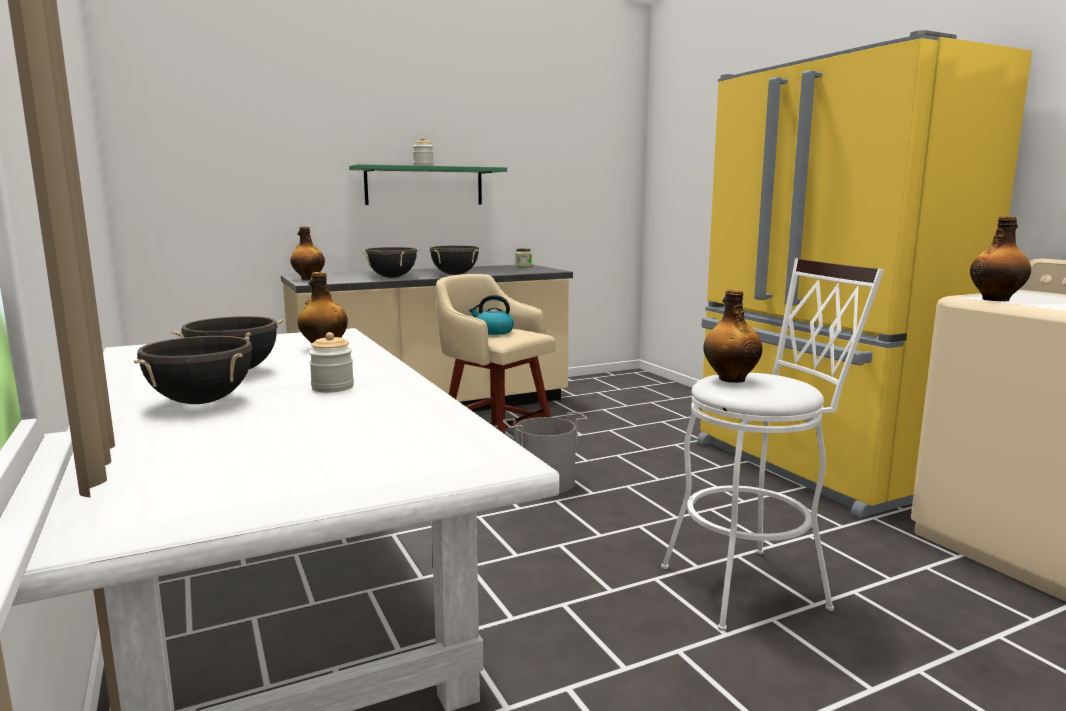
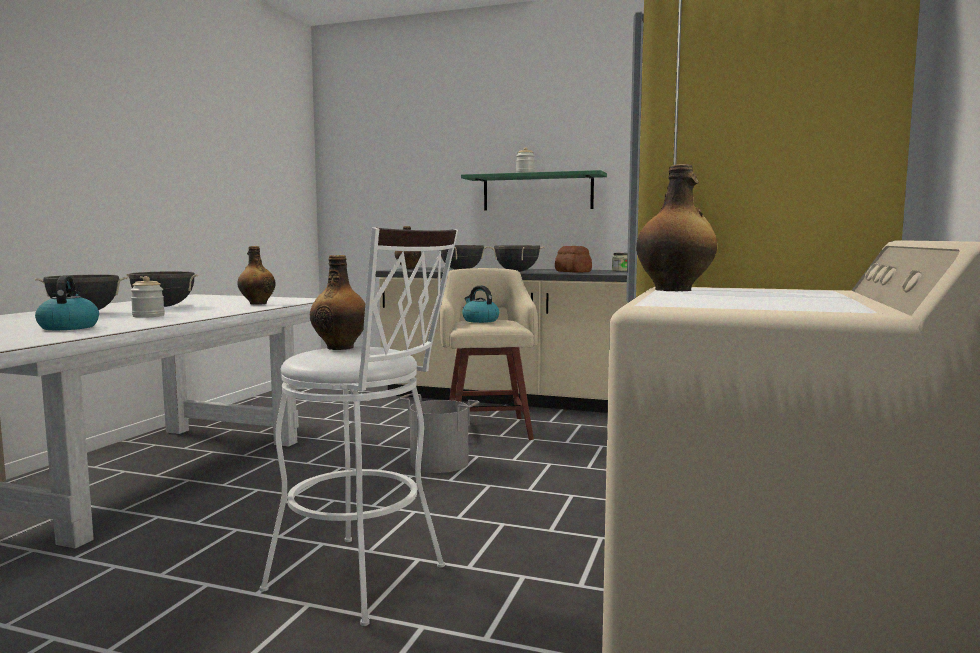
camera: 45 degrees right, 5 degrees down
none -> kettle [35,276,99,330]
none -> bread [555,246,592,273]

